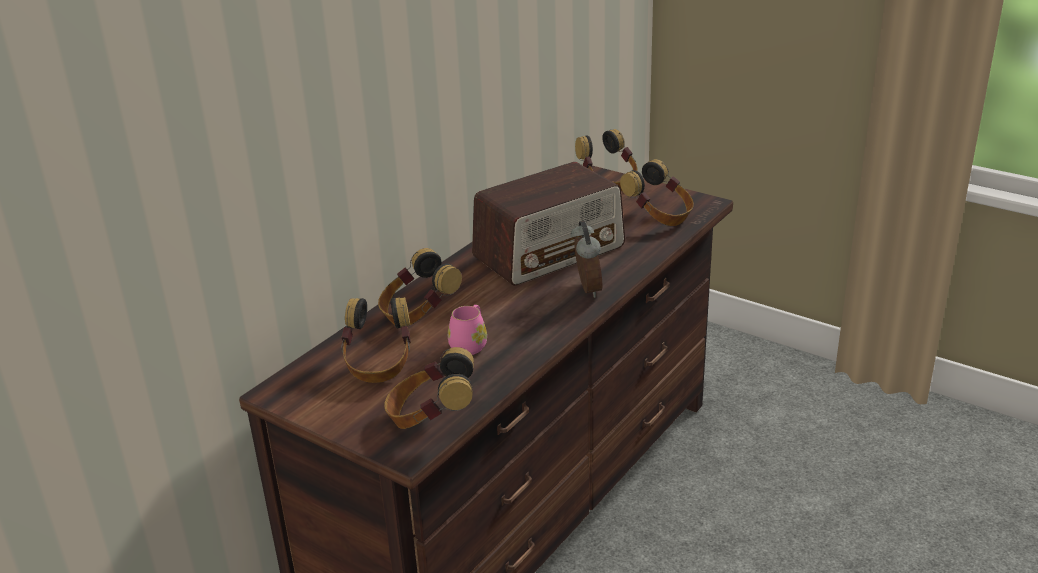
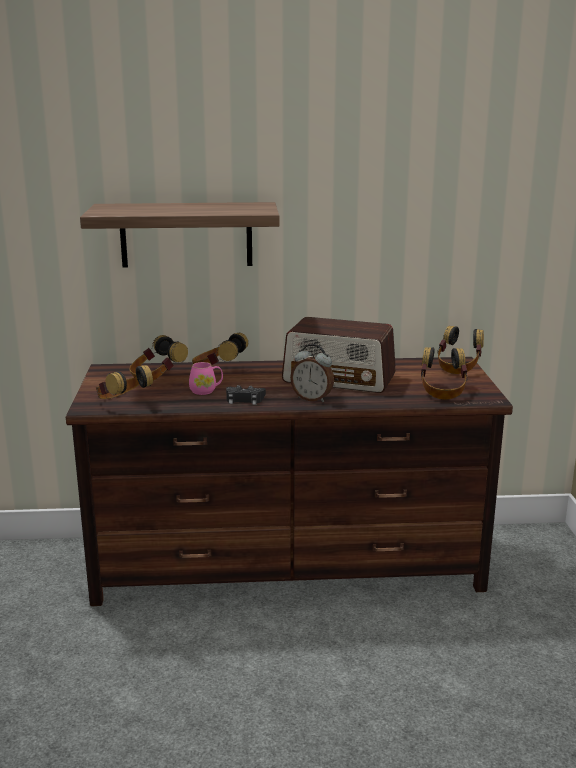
camera: 50 degrees right, 10 degrees down
alarm clock [571,221,602,298] -> alarm clock turned 75 degrees clockwise [290,344,334,402]
none -> shelf [80,202,279,268]
none -> black game controller [226,385,266,405]

